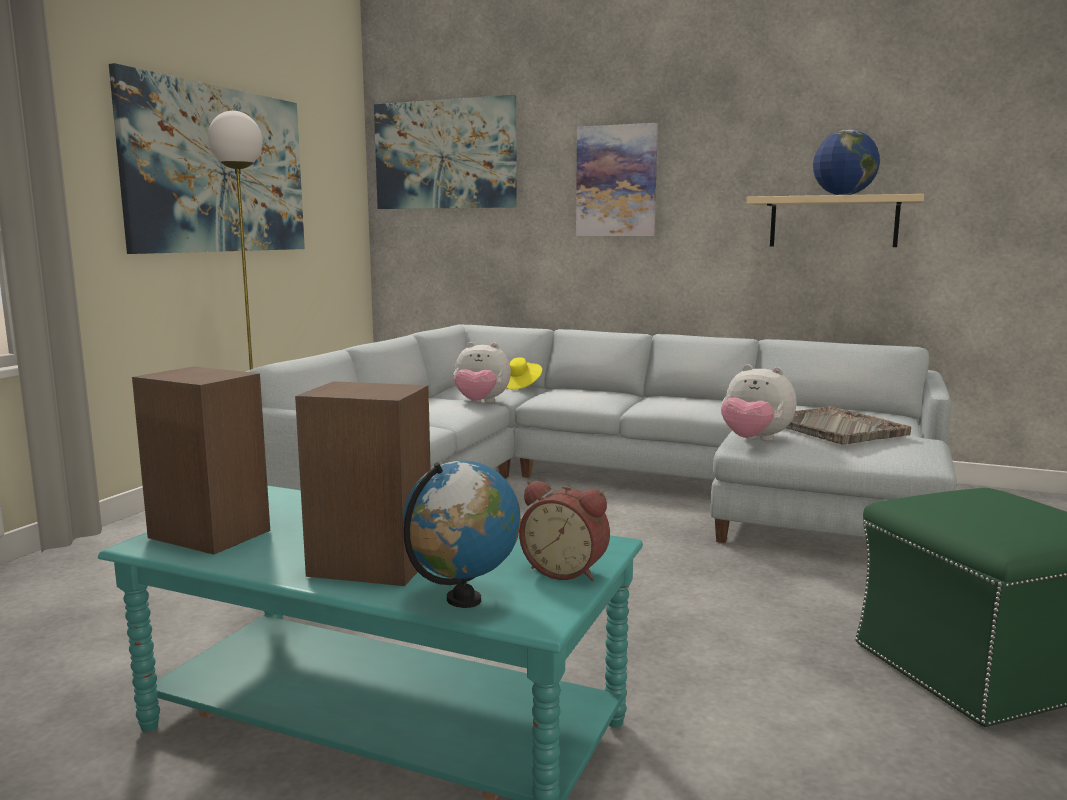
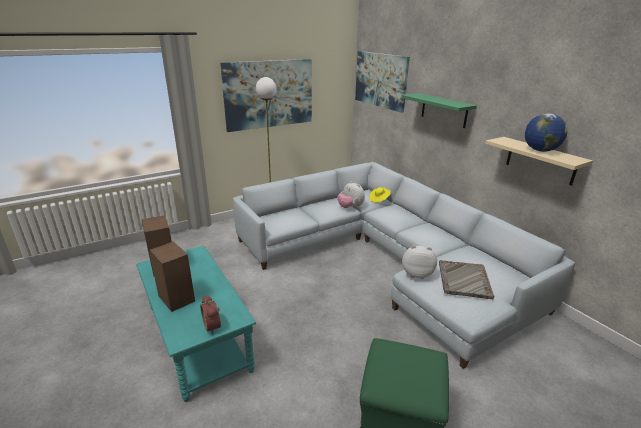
camera: 35 degrees right, 15 degrees up
globe [403,460,521,608] -> none
picture [576,123,658,236] -> green shelf [402,93,477,128]
plush toy [721,364,797,441] -> plush toy turned 120 degrees clockwise [402,245,437,279]

